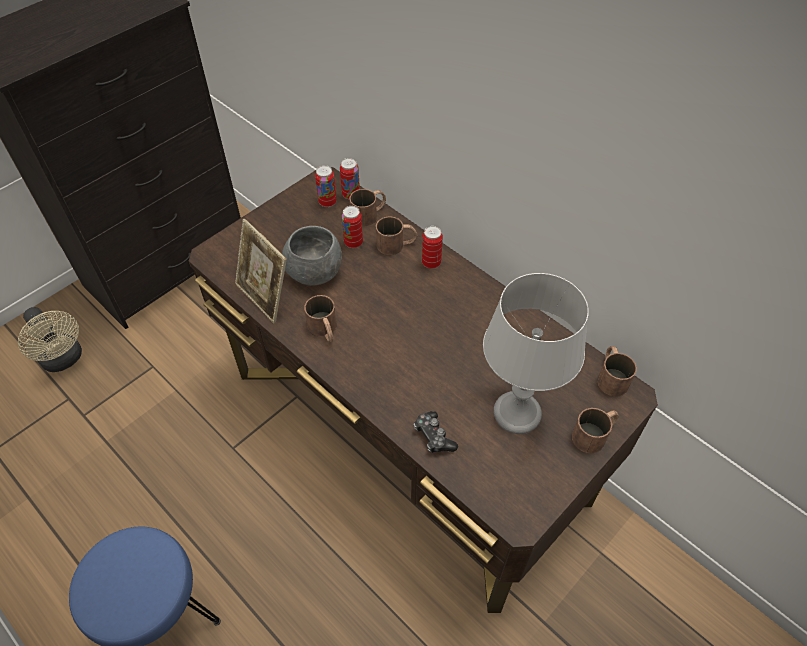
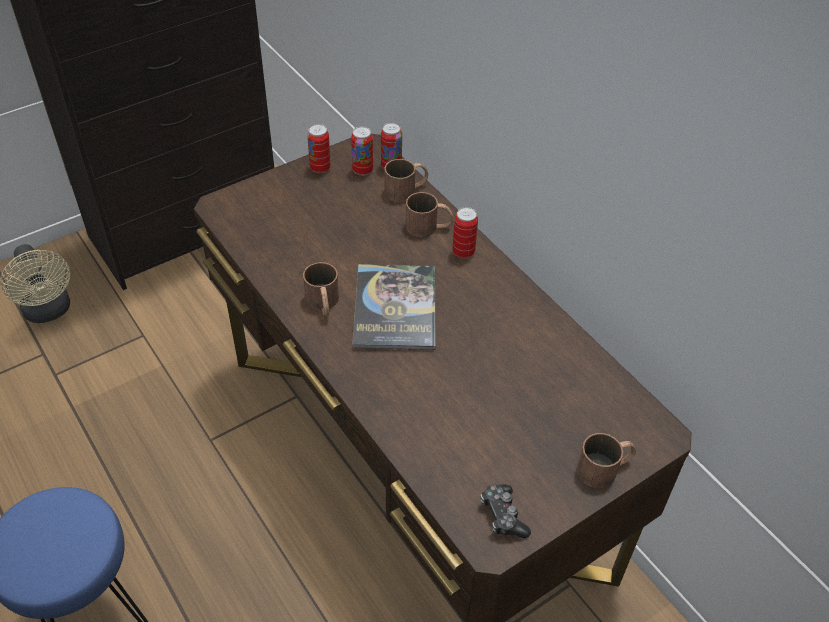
camera: 10 degrees right, 5 degrees down
picture frame [235,219,287,323] -> none
grey bowl [282,226,342,286] -> none
can [342,206,363,248] -> can moved to [307,124,331,173]
game controller [414,411,458,453] -> game controller moved to [481,484,531,538]
grey table lamp [483,273,589,434] -> none
brown mug [597,346,637,397] -> none
none -> book [353,264,436,350]

